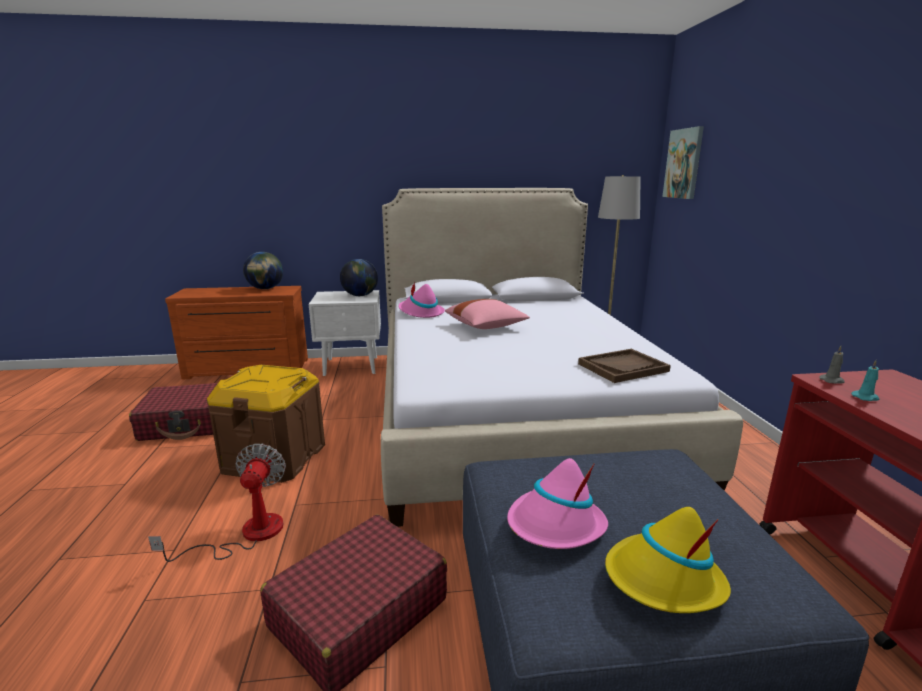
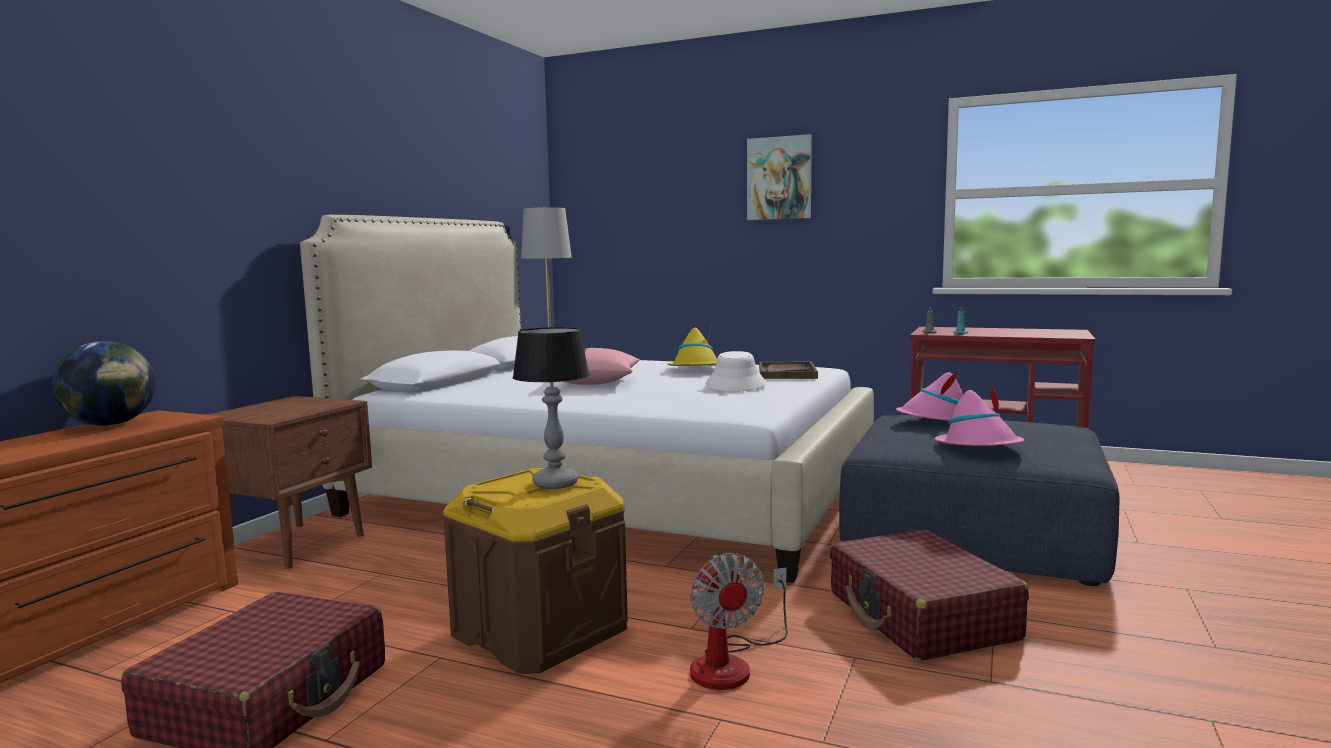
camera: 60 degrees left, 10 degrees down
fan [148,444,286,562] -> fan turned 135 degrees counterclockwise [690,553,788,690]
white nightstand [309,290,381,376] -> brown nightstand [207,396,372,569]
globe [340,259,378,296] -> none
pink hat [399,282,445,318] -> pink hat moved to [896,369,963,421]
yellow hat [605,507,731,613] -> yellow hat moved to [668,323,717,366]
picture [662,126,704,199] -> picture moved to [747,134,812,220]
none -> table lamp [513,327,590,489]
none -> white hat [706,351,766,392]

